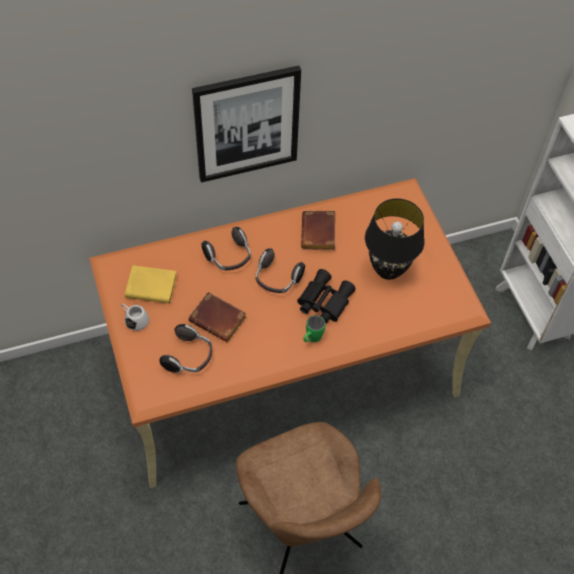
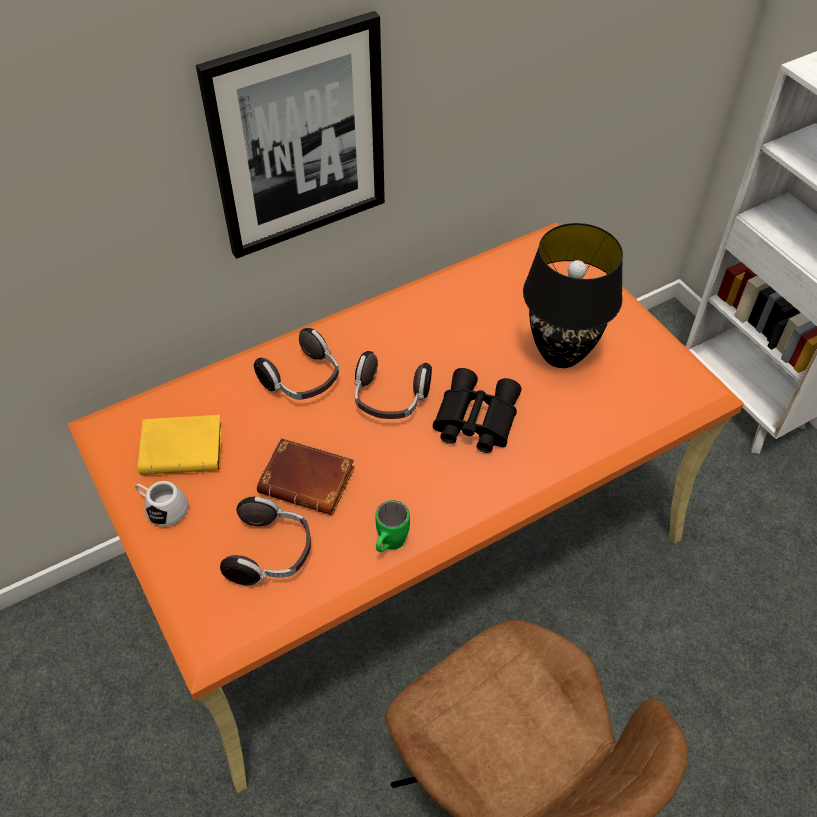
camera: 10 degrees left, 5 degrees down
brown book [301,211,335,250] -> none
green mug [303,315,325,342] -> green mug moved to [375,500,410,552]

